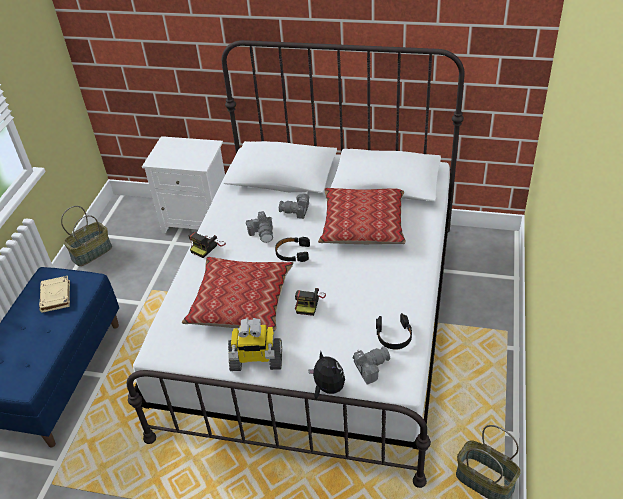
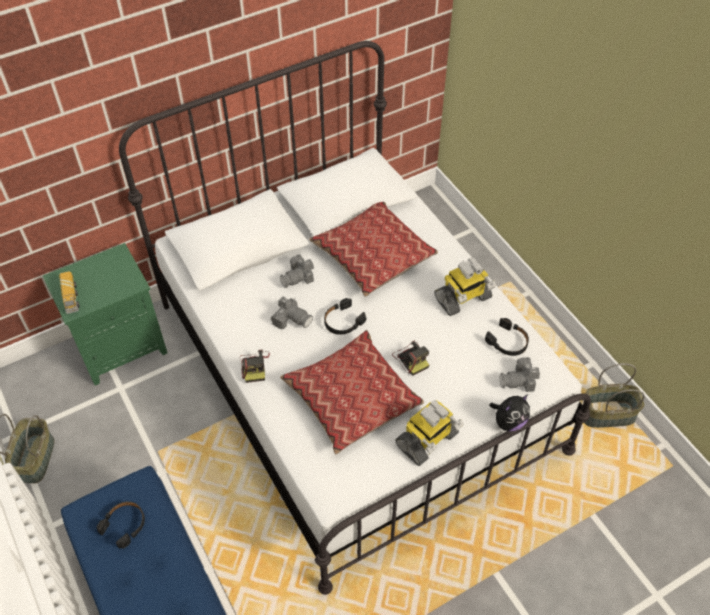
camera: 45 degrees left, 10 degrees up
beige book [39,276,70,313] -> black headphones [97,501,145,549]
white nightstand [142,136,225,234] -> green nightstand [43,243,167,385]
plush toy [308,351,345,399] -> plush toy turned 135 degrees clockwise [489,395,530,431]
camera [353,346,390,385] -> camera turned 120 degrees counterclockwise [500,357,540,392]
none -> toy truck [59,271,80,314]
none -> toy robot [435,258,496,316]

